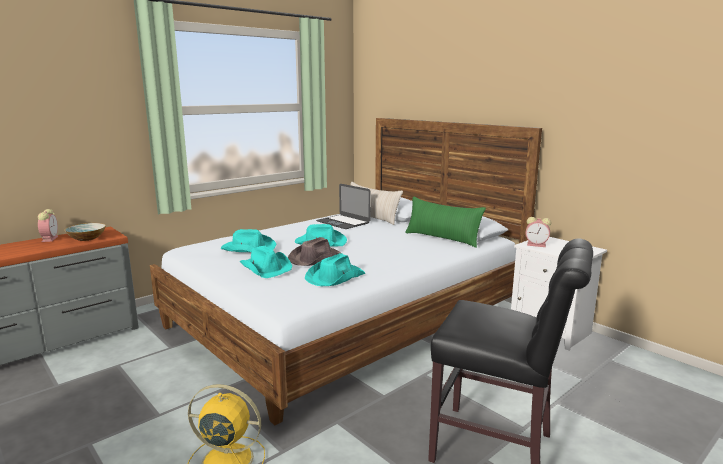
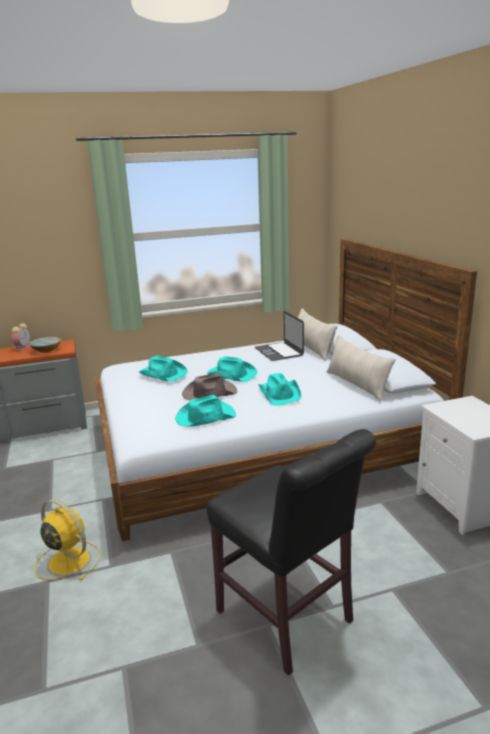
camera: 25 degrees right, 5 degrees up
turquoise hat [240,246,292,278] -> turquoise hat moved to [259,373,301,406]
green pillow [405,197,486,248] -> beige pillow [326,335,396,402]
alarm clock [526,217,551,247] -> none

